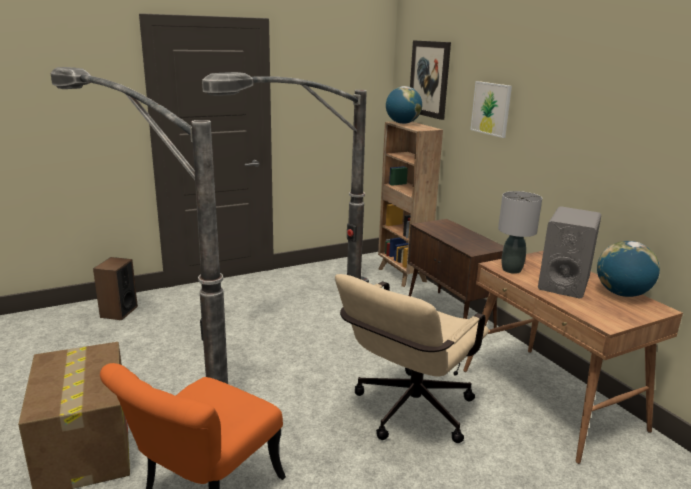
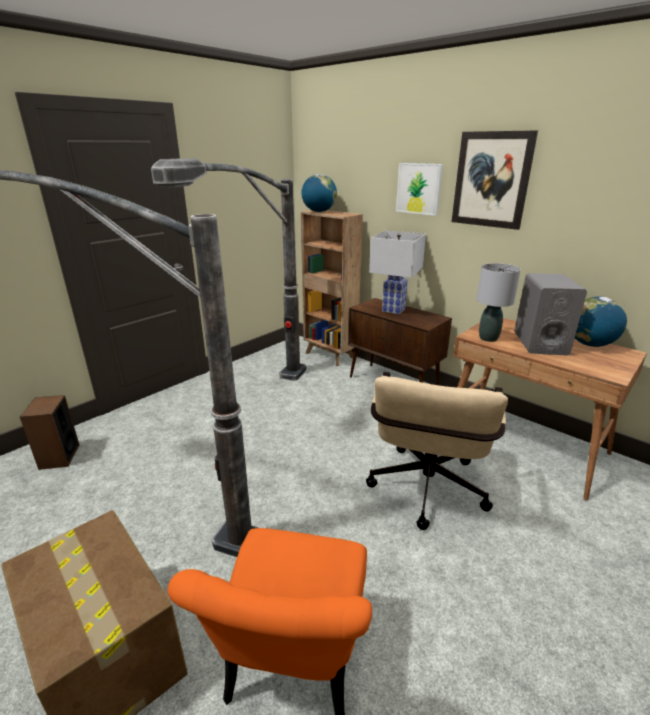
camera: 20 degrees left, 5 degrees up
picture [410,40,451,120] -> picture moved to [452,130,538,230]
none -> white table lamp [369,231,426,314]

